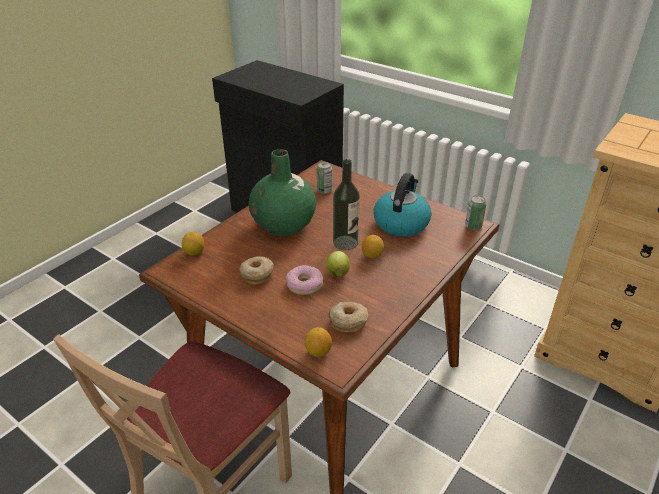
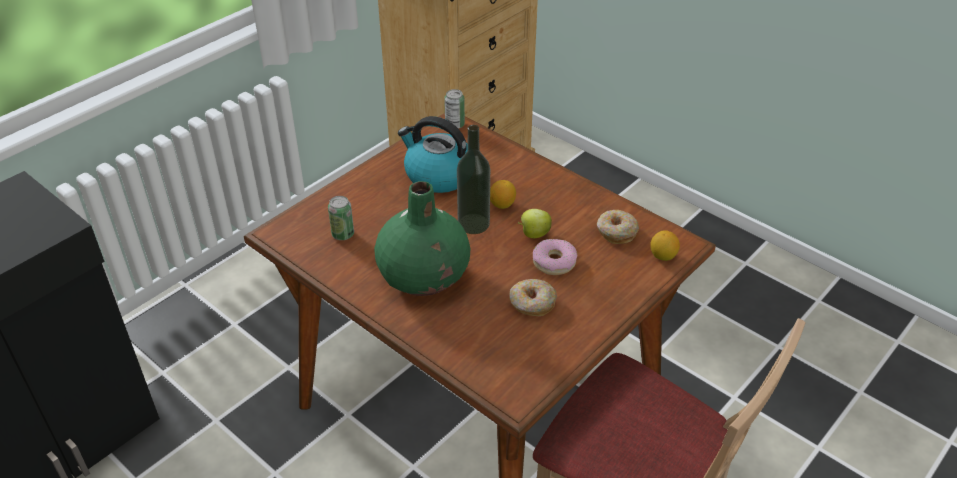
camera: 85 degrees left, 5 degrees up
lemon [182,232,204,256] -> none

